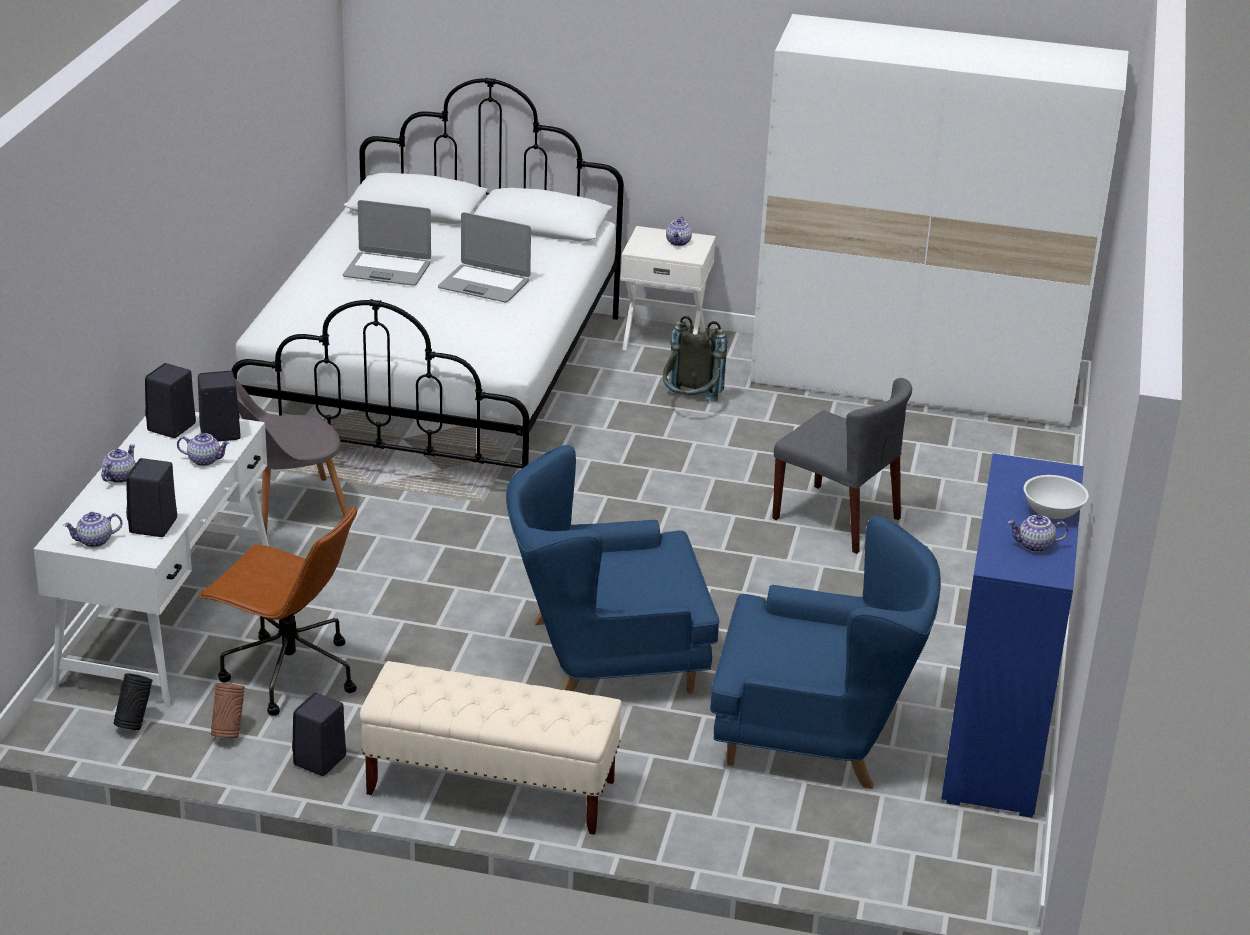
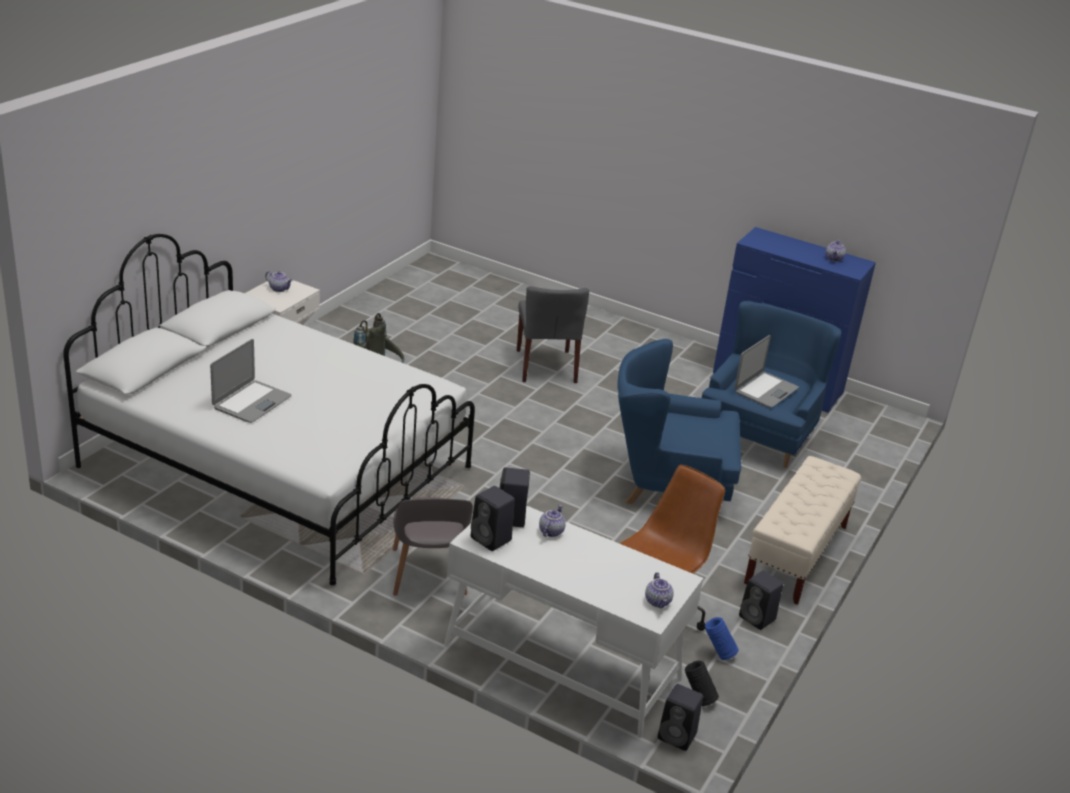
camera: 75 degrees left, 0 degrees up
teapot [101,444,136,483] -> none
black speaker [126,458,177,537] -> black speaker moved to [657,684,703,751]
brown vase [211,683,245,738] -> blue vase [705,617,738,660]
laptop [438,212,531,302] -> laptop moved to [735,335,799,408]
blue armchair [506,445,720,694] -> blue armchair turned 90 degrees clockwise [617,339,741,504]
white wardrobe [750,14,1129,427] -> none
grey chair [772,378,912,554] -> grey chair turned 120 degrees clockwise [517,286,589,383]
white bowl [1024,475,1089,519] -> none

